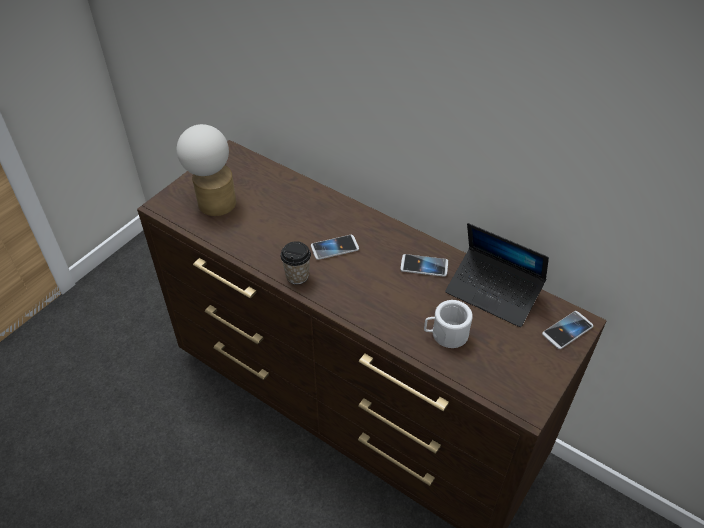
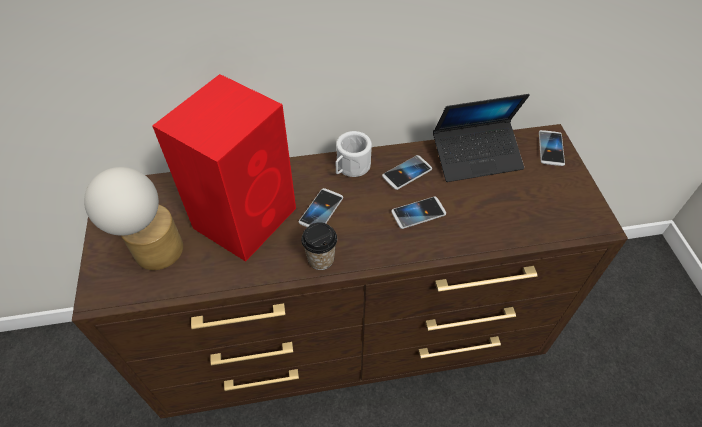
camera: 45 degrees left, 5 degrees up
white mug [424,300,473,348] -> white mug moved to [336,131,372,177]
none -> red speaker [152,74,296,262]
none -> phone [391,197,446,229]

